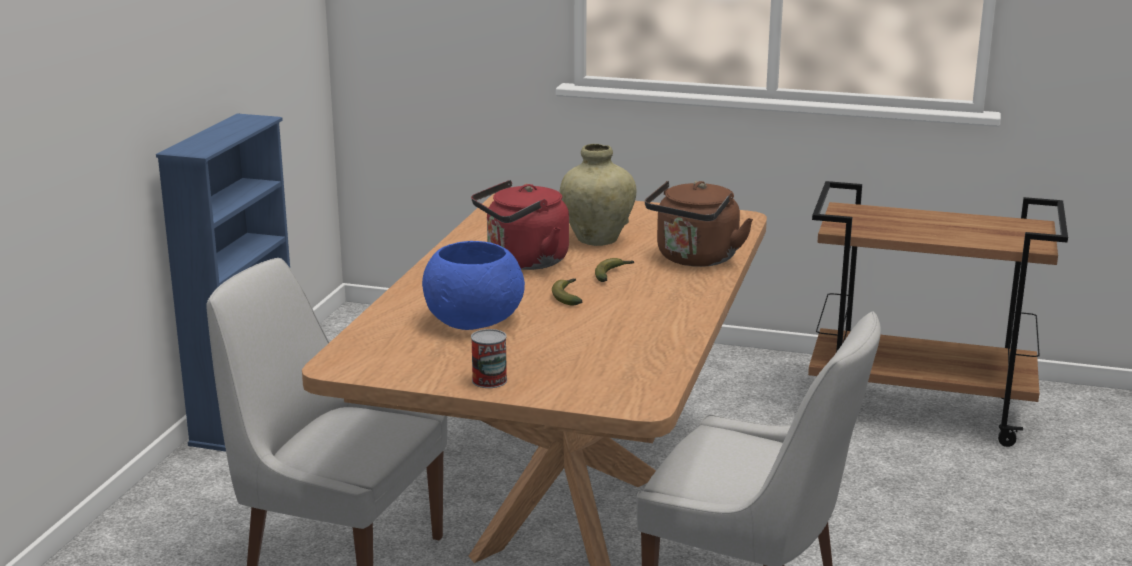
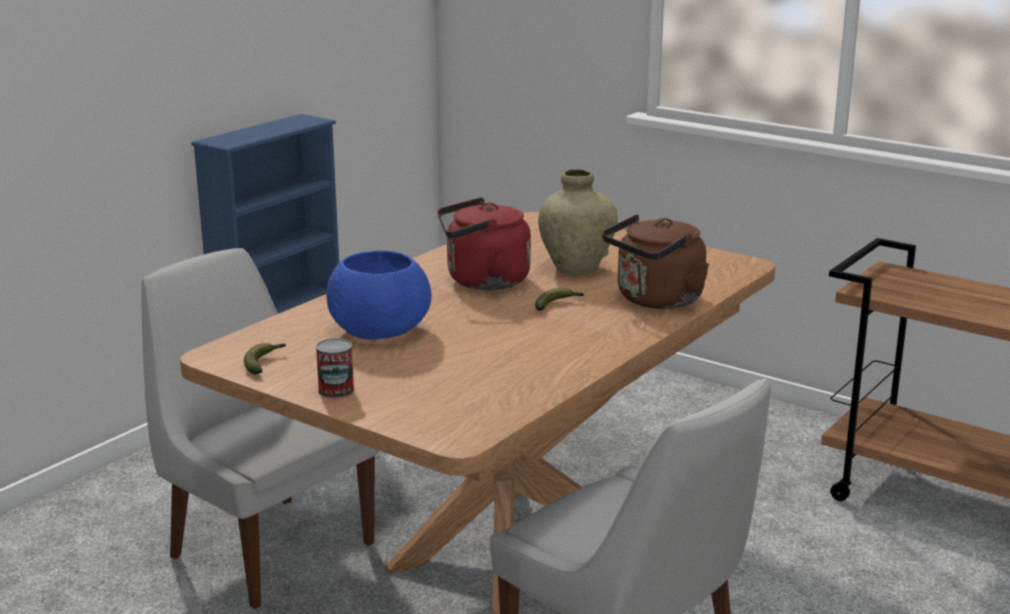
camera: 20 degrees right, 0 degrees up
banana [552,279,582,306] -> banana moved to [244,343,286,374]

